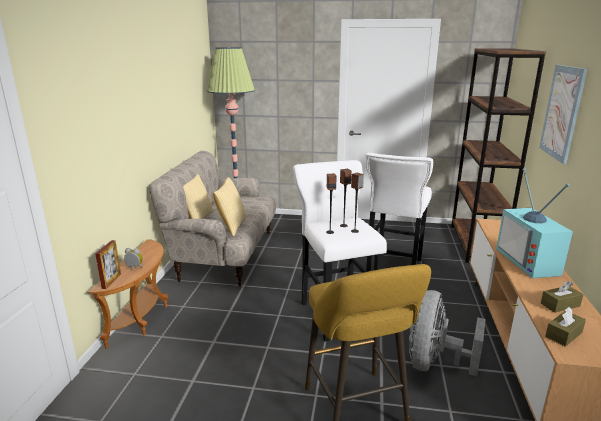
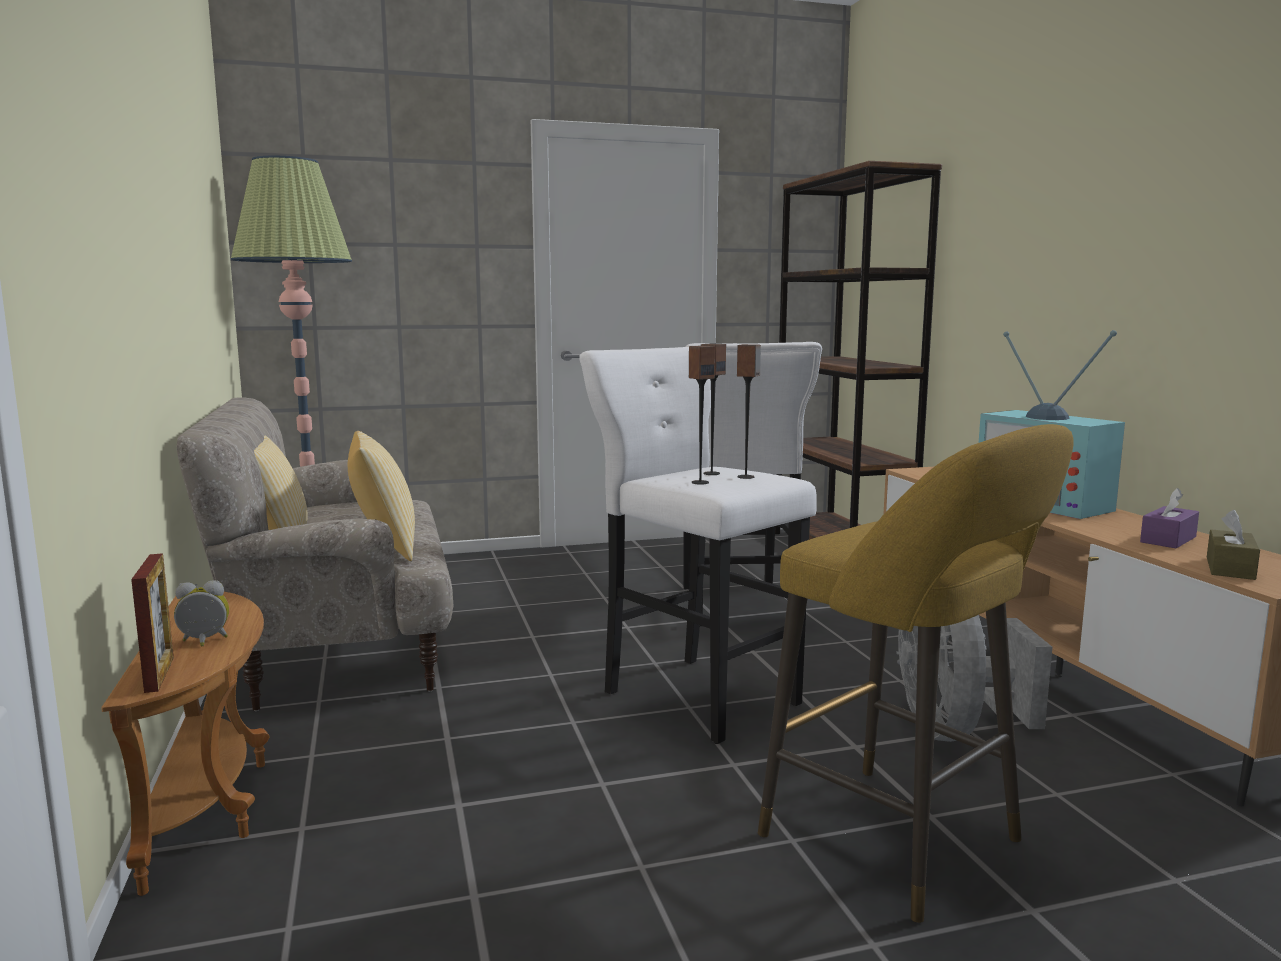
camera: 25 degrees left, 10 degrees down
picture [539,65,587,164] -> none
brown tissue box [541,281,583,313] -> purple tissue box [1140,488,1199,548]

